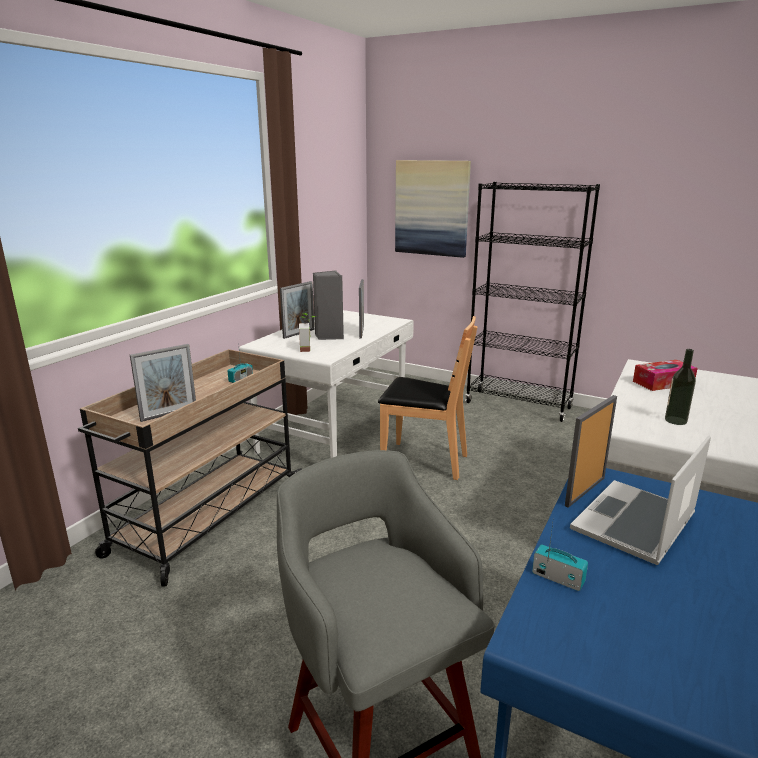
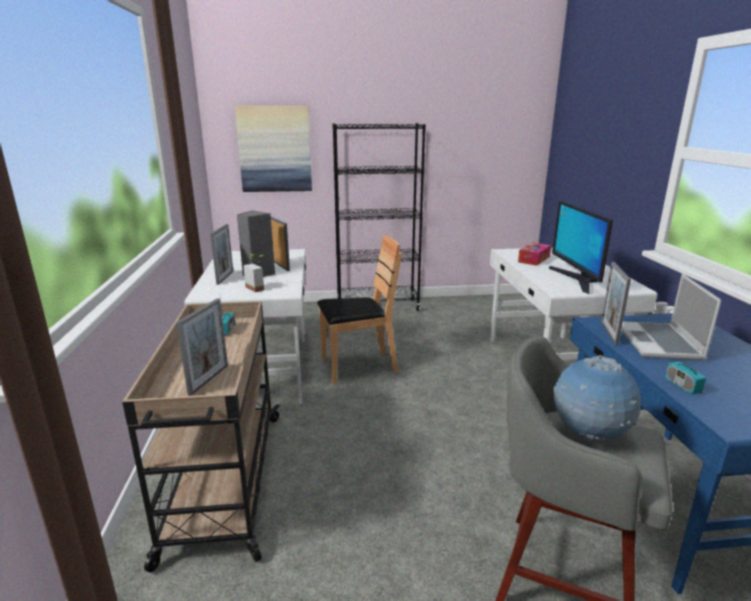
camera: 35 degrees left, 0 degrees up
radio [532,523,588,591] -> radio turned 105 degrees counterclockwise [665,344,706,394]
bottle [665,349,696,425] -> monitor [549,200,613,294]
none -> globe [553,355,641,442]

